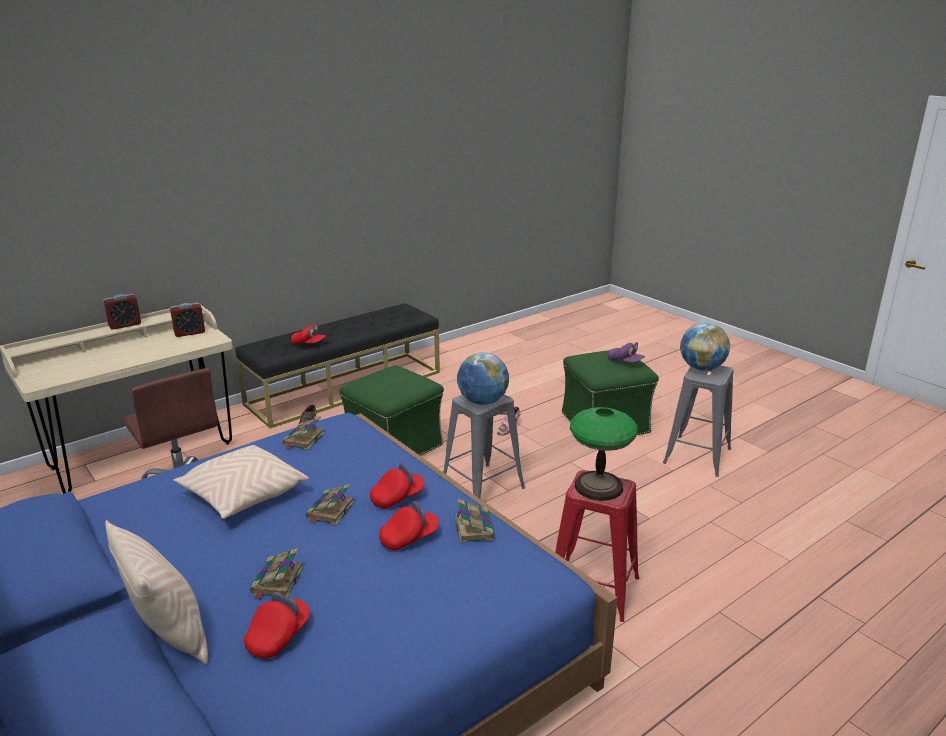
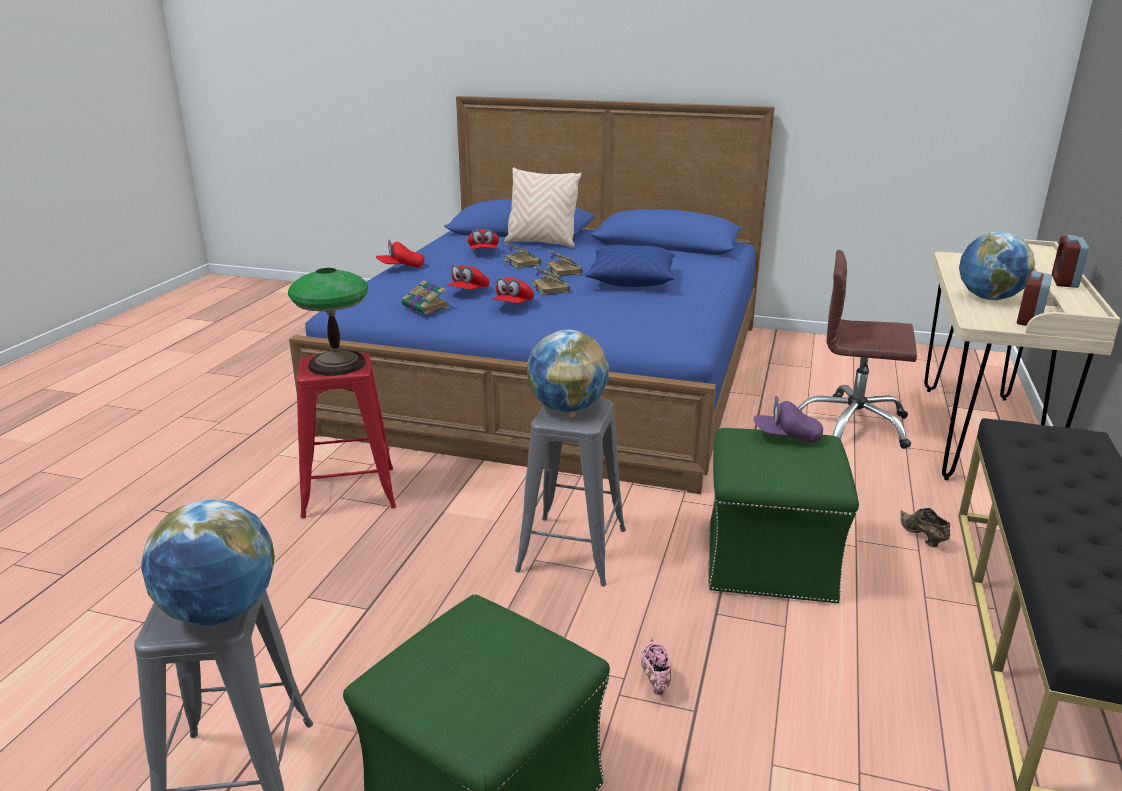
camera: 145 degrees right, 0 degrees up
beige pillow [174,445,309,519] -> blue pillow [585,245,675,287]
book [282,417,325,450] -> book moved to [546,250,583,277]
red cap [291,324,326,345] -> red cap moved to [376,239,424,268]
purple cap [608,342,645,363] -> purple cap moved to [753,396,823,443]
none -> globe [959,231,1035,300]

